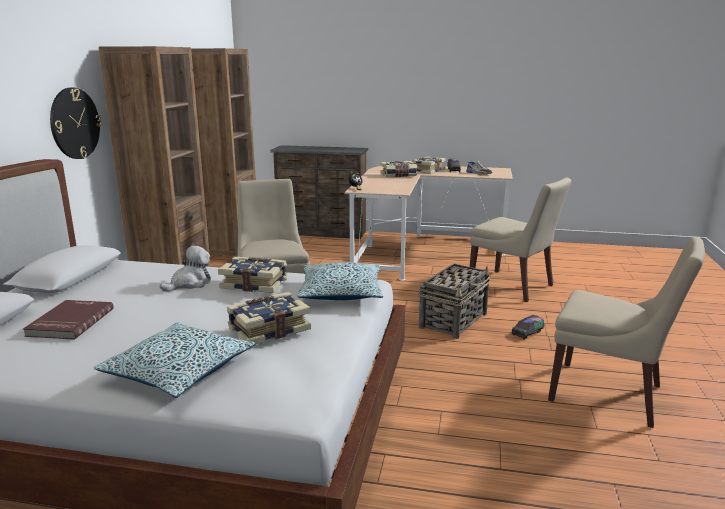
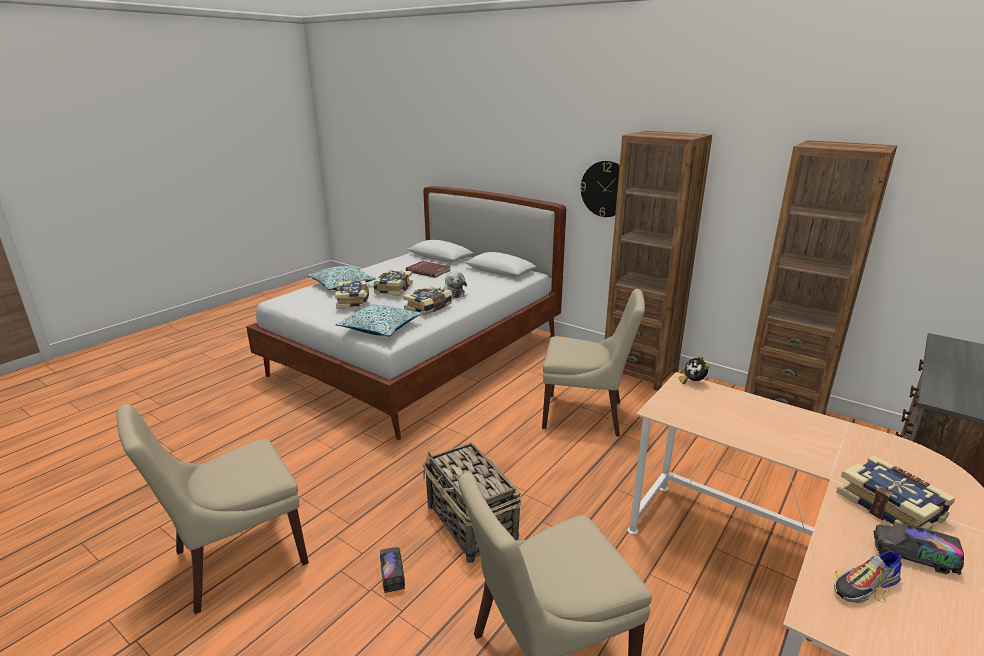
camera: 115 degrees right, 5 degrees up
book [380,161,417,177] -> book moved to [373,270,413,296]

